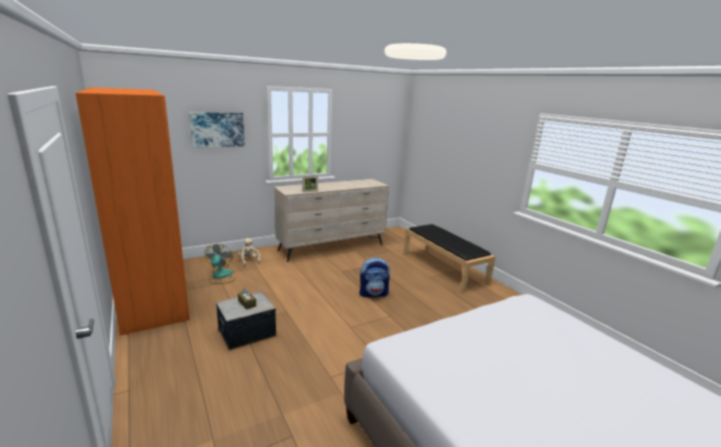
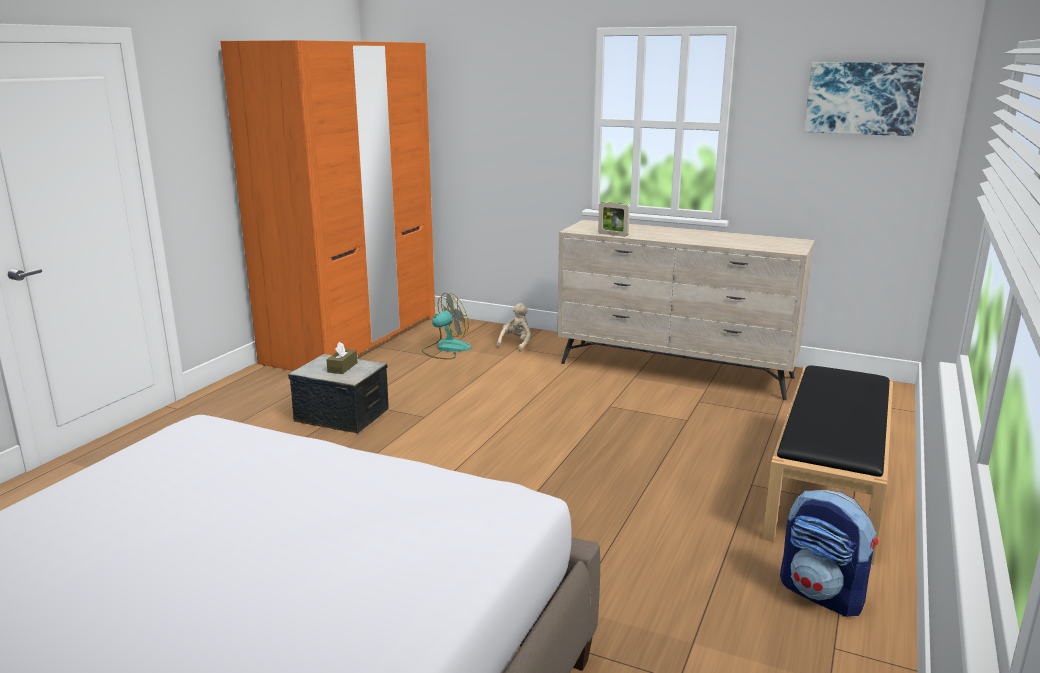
camera: 55 degrees right, 0 degrees up
picture [189,112,245,148] -> picture moved to [804,62,924,136]
backpack [360,257,390,297] -> backpack moved to [780,490,878,617]

